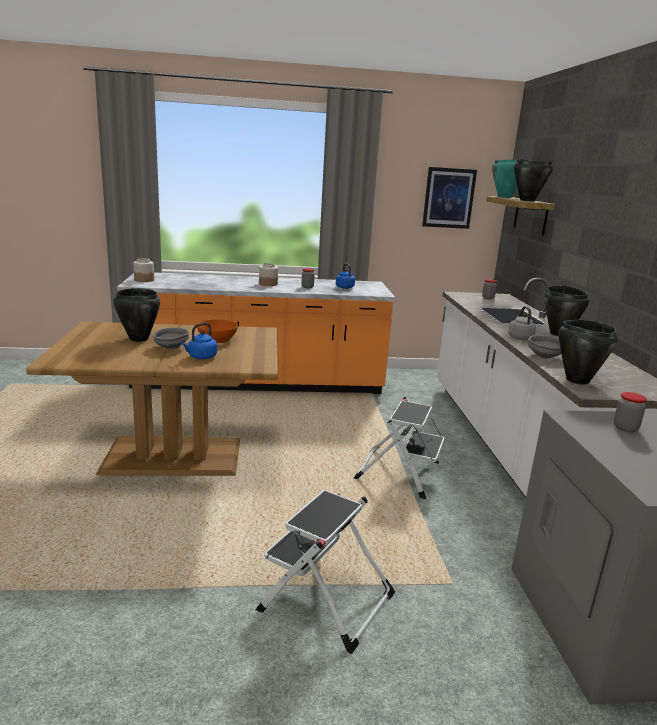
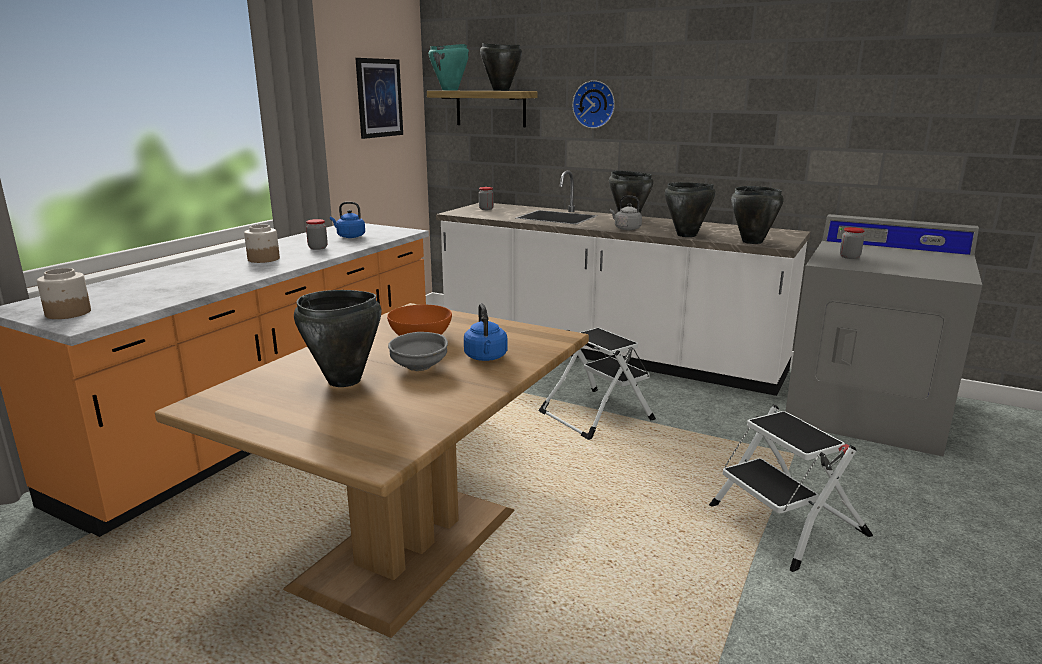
camera: 55 degrees left, 0 degrees up
grey bowl [528,335,561,359] -> black cooking pot [665,182,716,237]
none -> wall clock [572,80,615,129]

